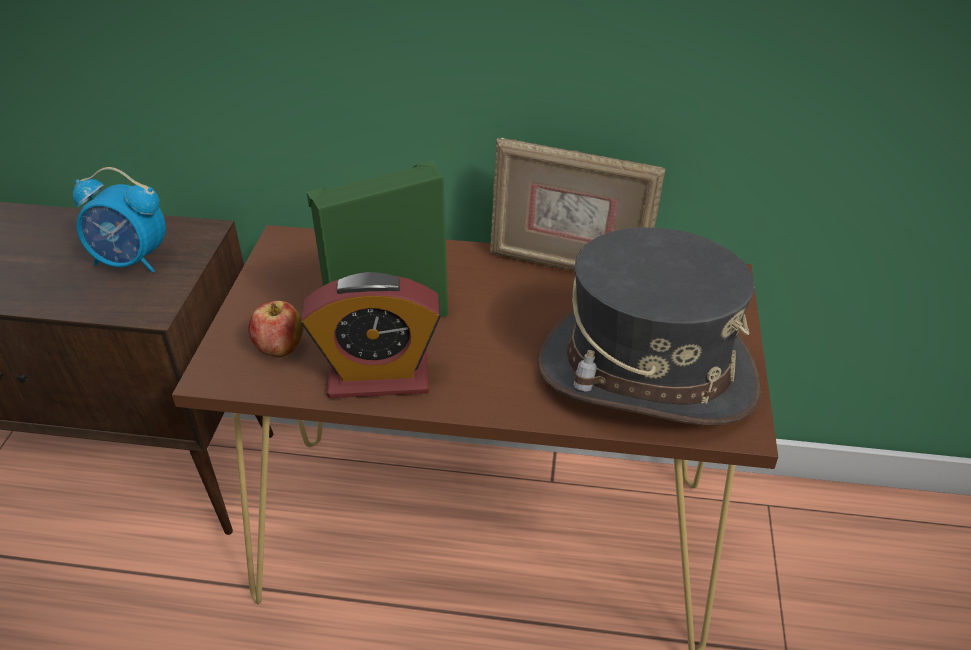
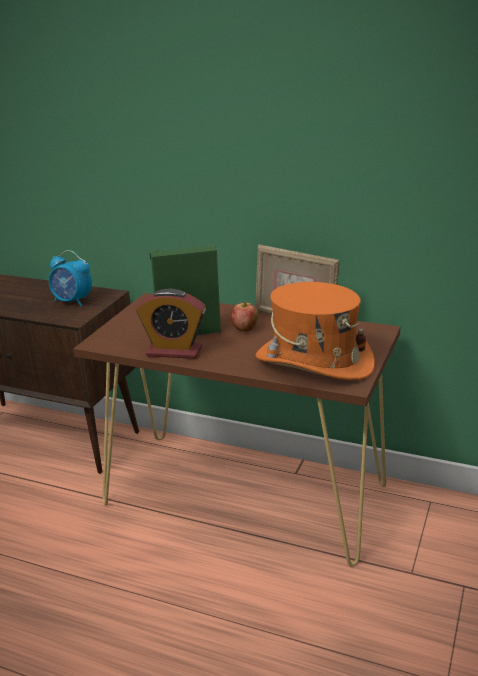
camera: 15 degrees right, 15 degrees down
apple [248,301,303,357] -> apple moved to [231,302,258,332]
grey hat [537,227,761,426] -> orange hat [255,282,375,380]

